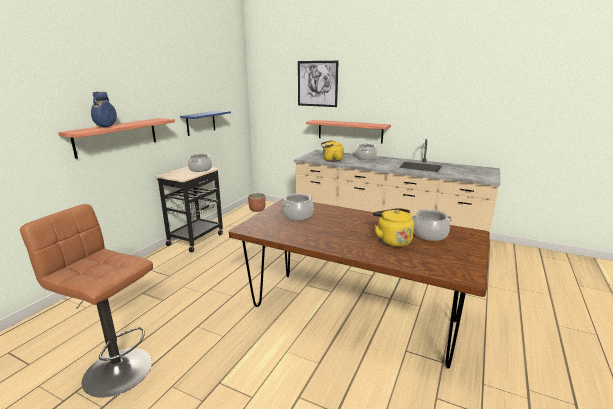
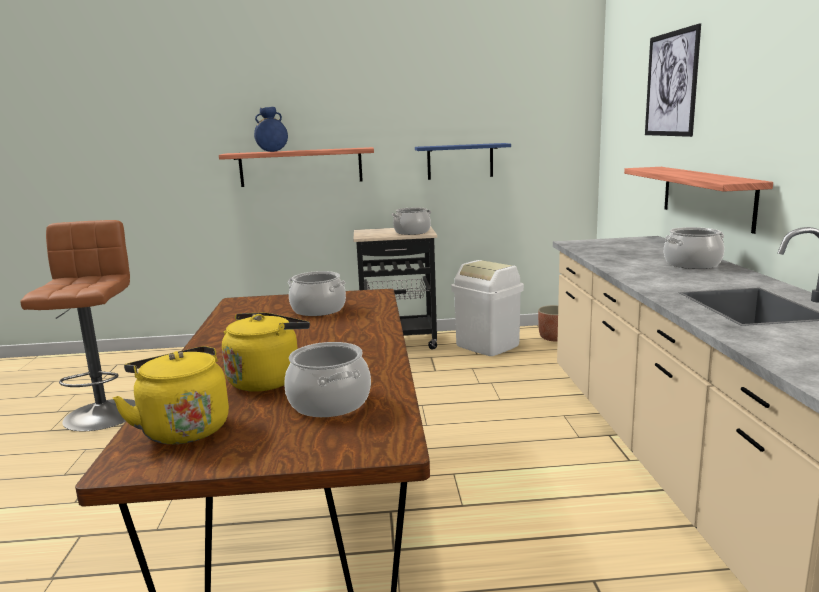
camera: 60 degrees right, 5 degrees down
yellow kettle [321,140,343,162] -> yellow kettle moved to [113,346,229,444]
none -> white trash can [451,260,524,356]

